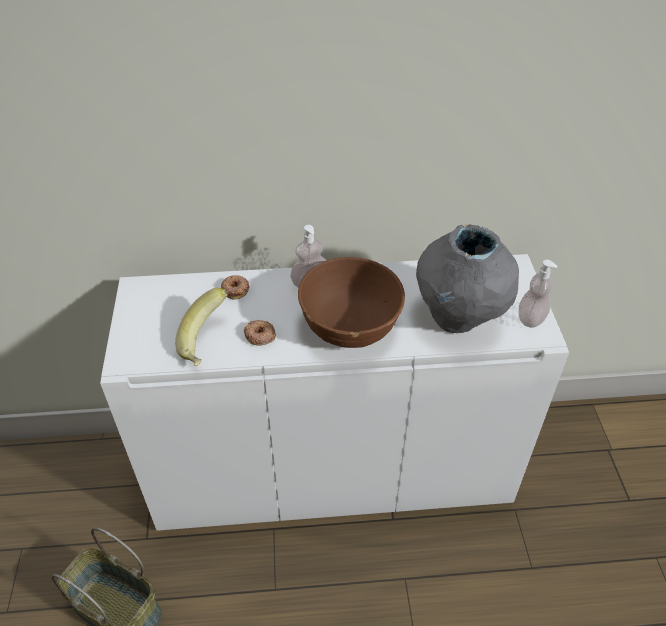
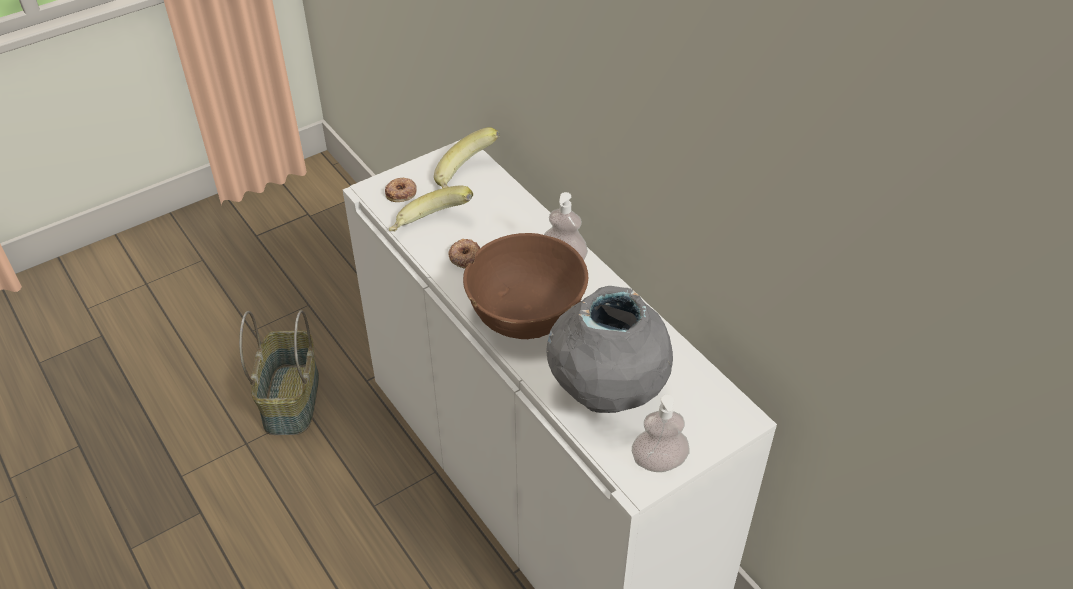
camera: 60 degrees right, 0 degrees up
donut [221,275,250,300] -> donut moved to [385,178,417,202]
none -> banana [434,127,499,188]

